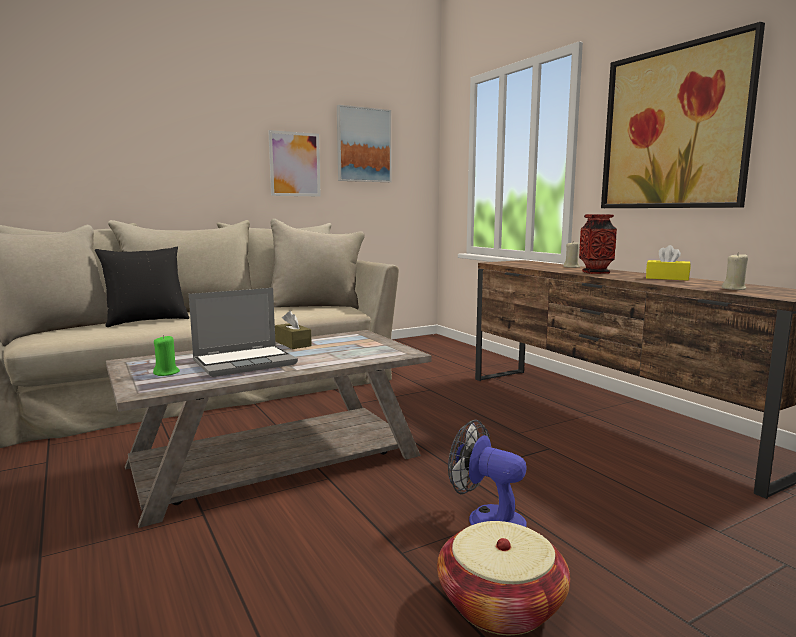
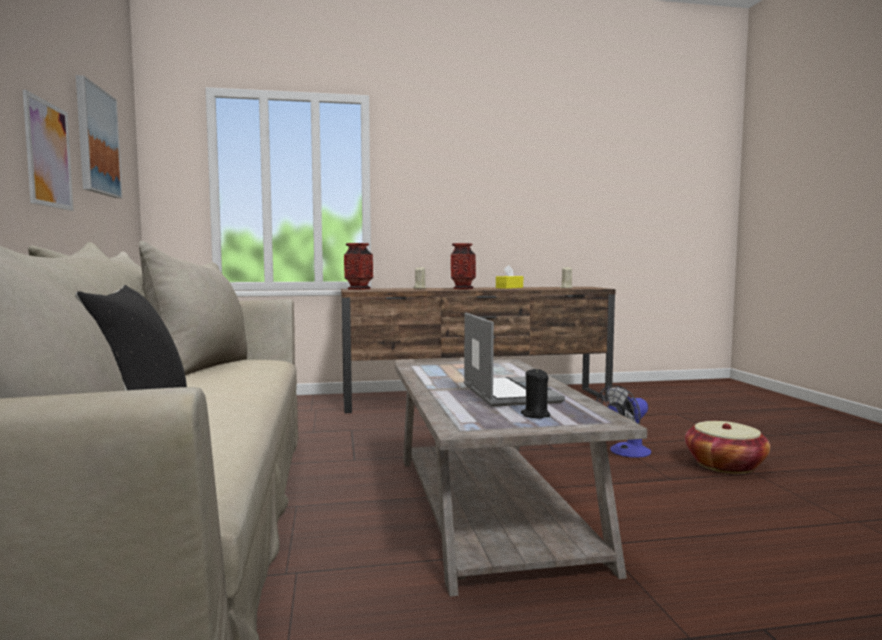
camera: 70 degrees left, 5 degrees down
green candle [153,335,180,376] -> black candle [521,368,550,418]
brown tissue box [275,311,312,349] -> none
picture [601,22,765,208] -> none
none -> vase [344,243,373,290]

